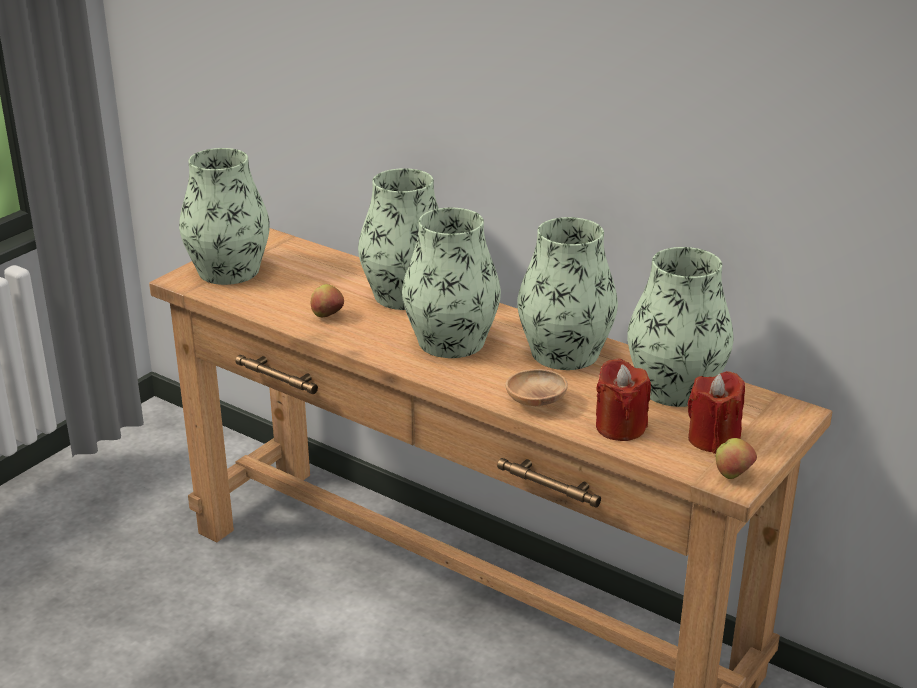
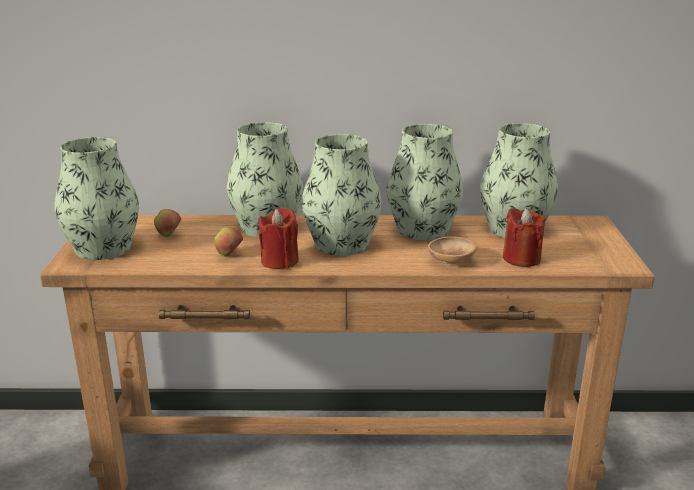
camera: 35 degrees left, 5 degrees down
red candle [688,371,745,454] -> red candle moved to [258,207,299,269]
apple [716,438,757,479] -> apple moved to [154,209,181,237]

